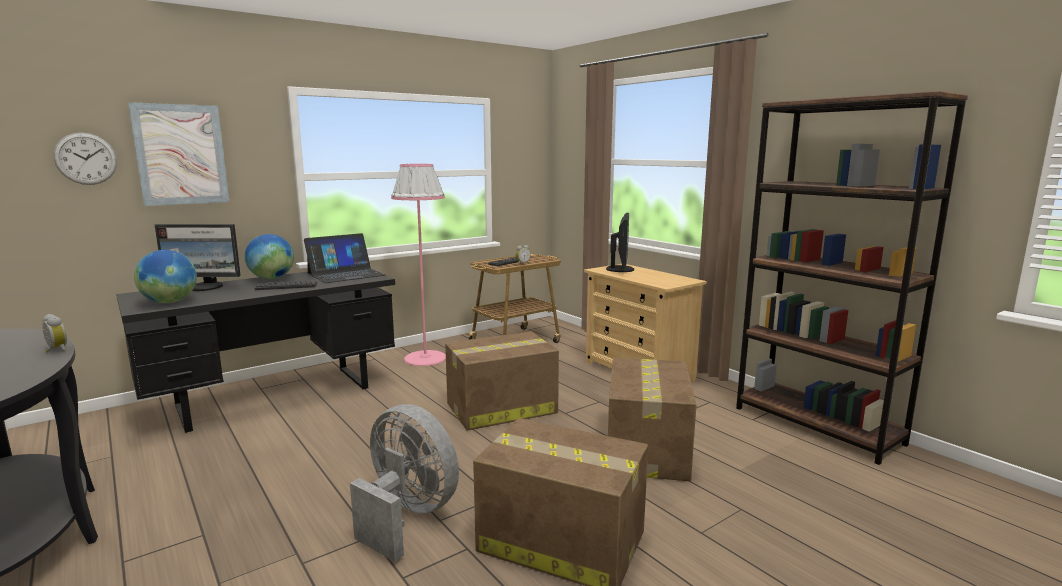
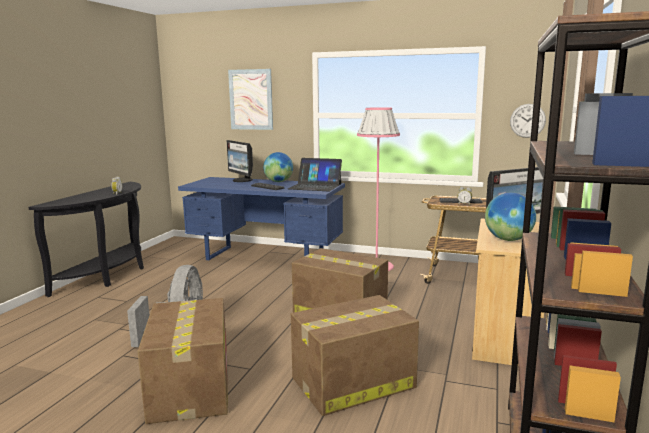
camera: 55 degrees right, 0 degrees up
wall clock [53,133,117,185] -> wall clock moved to [510,104,546,138]
black desk [116,272,395,433] -> blue desk [178,177,345,260]
globe [134,250,197,303] -> globe moved to [485,193,536,241]

